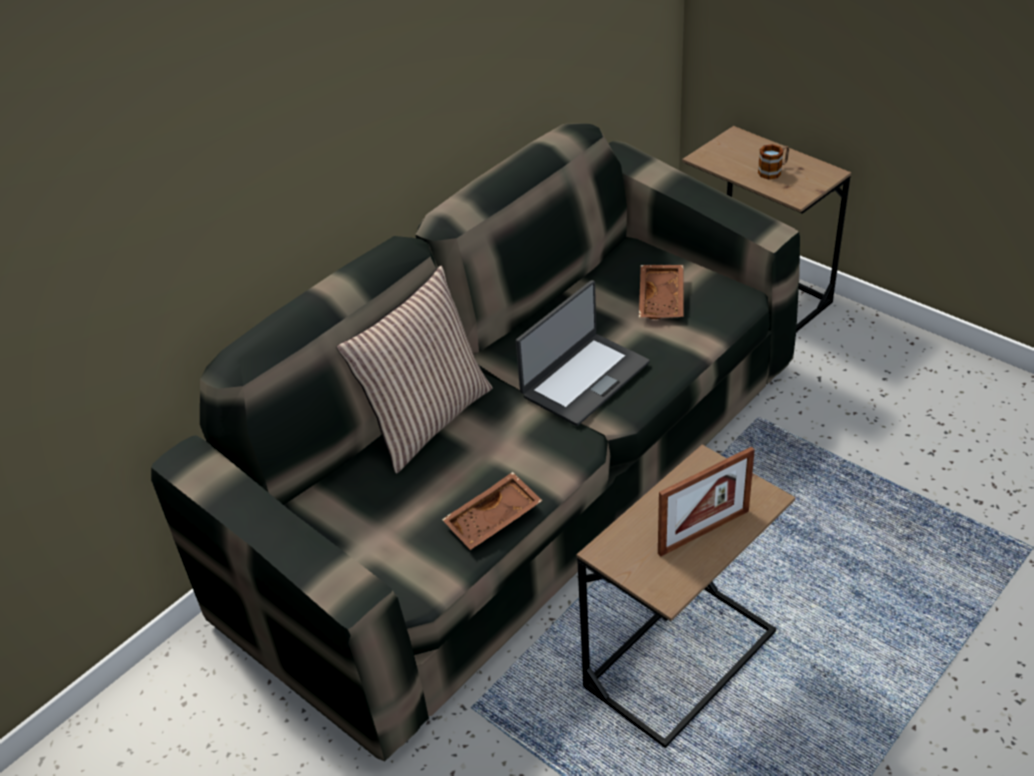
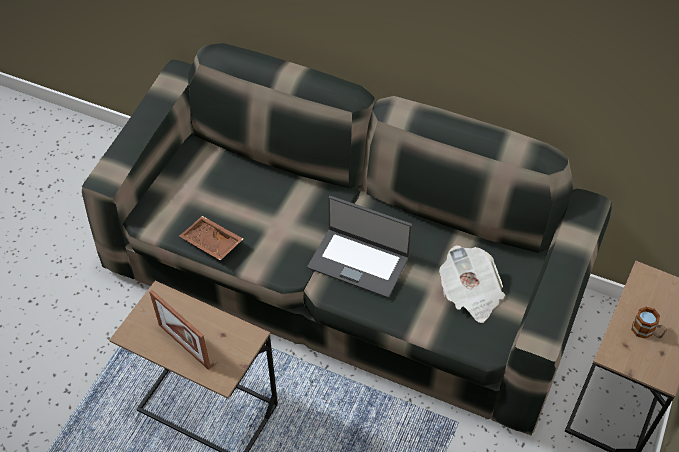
camera: 70 degrees right, 10 degrees up
pillow [336,266,492,473] -> none
brown tray [639,265,684,319] -> newspaper [439,245,505,323]

